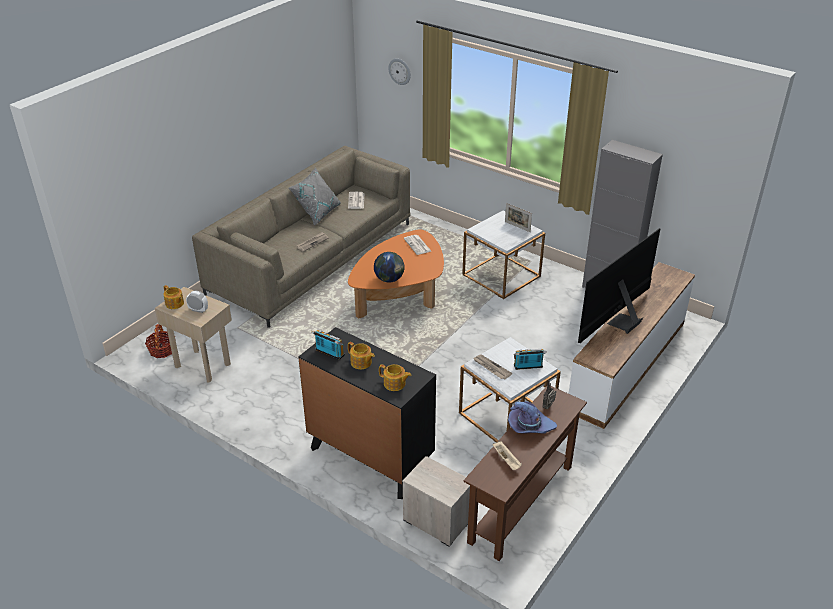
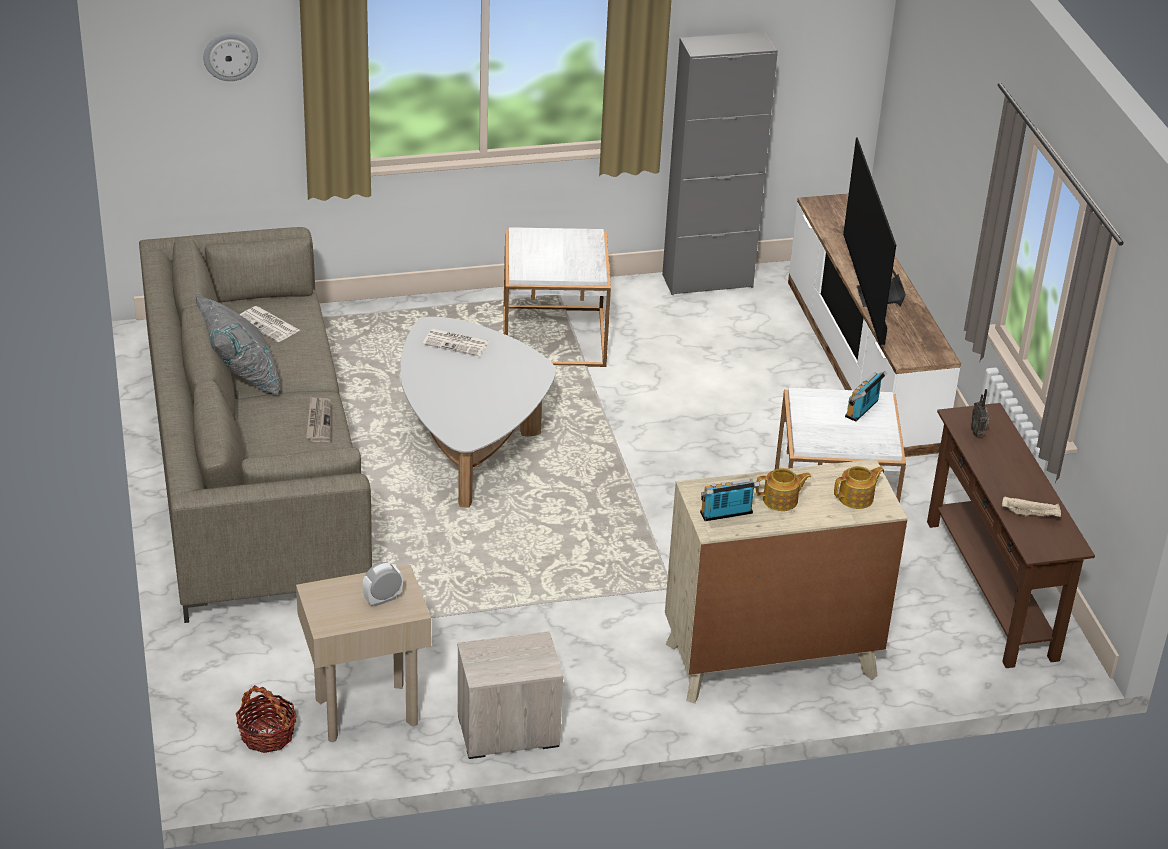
camera: 50 degrees left, 0 degrees up
teapot [163,285,184,309] -> none
black dresser [298,327,436,499] -> beige dresser [665,459,908,703]
orange coffee table [348,230,444,319] -> white coffee table [400,317,556,508]
globe [374,252,405,282] -> none
nightstand [402,456,470,547] -> nightstand moved to [457,631,564,759]
newspaper [473,355,512,379] -> none
picture frame [505,203,532,232] -> none
purple hat [508,402,557,434] -> none

